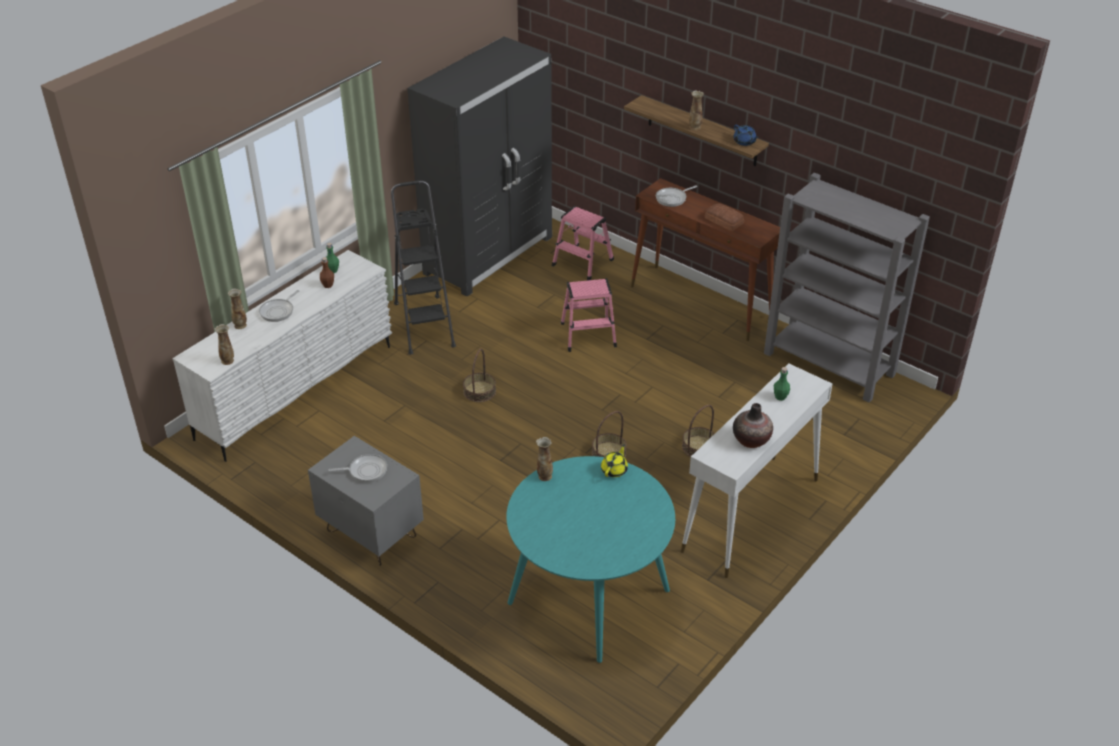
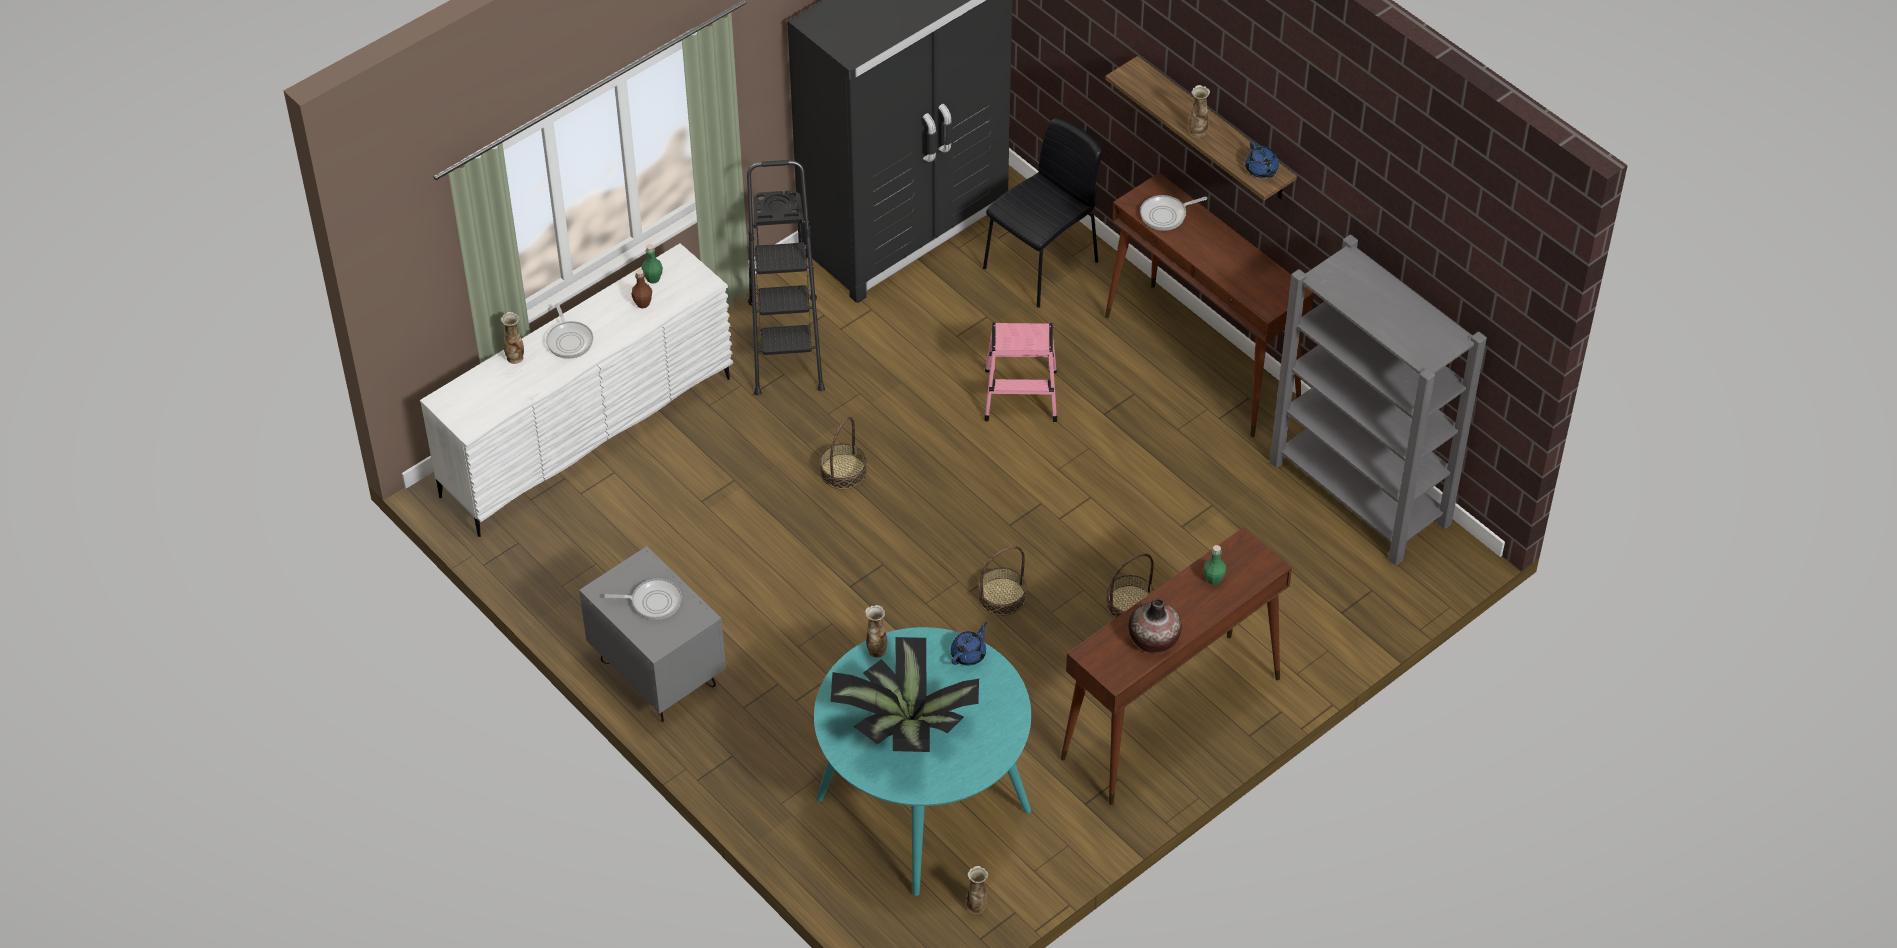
camera: 10 degrees right, 10 degrees up
vase [215,324,234,365] -> vase moved to [966,866,988,914]
frying pan [259,290,299,322] -> frying pan turned 60 degrees counterclockwise [546,303,593,359]
pink step ladder [552,206,614,281] -> black chair [983,118,1103,308]
yellow teapot [601,445,628,477] -> blue teapot [951,622,987,665]
white console table [681,364,832,578] -> brown console table [1061,527,1292,805]
bread [705,203,744,231] -> none
none -> potted plant [831,637,979,752]

